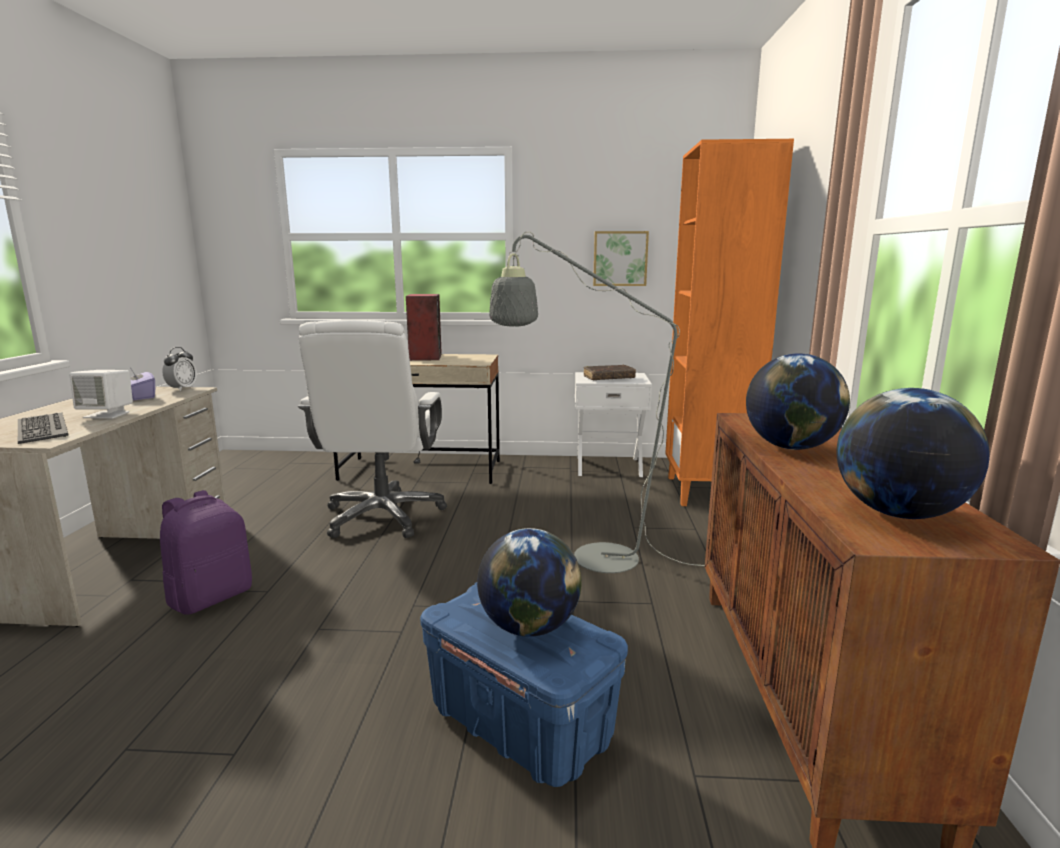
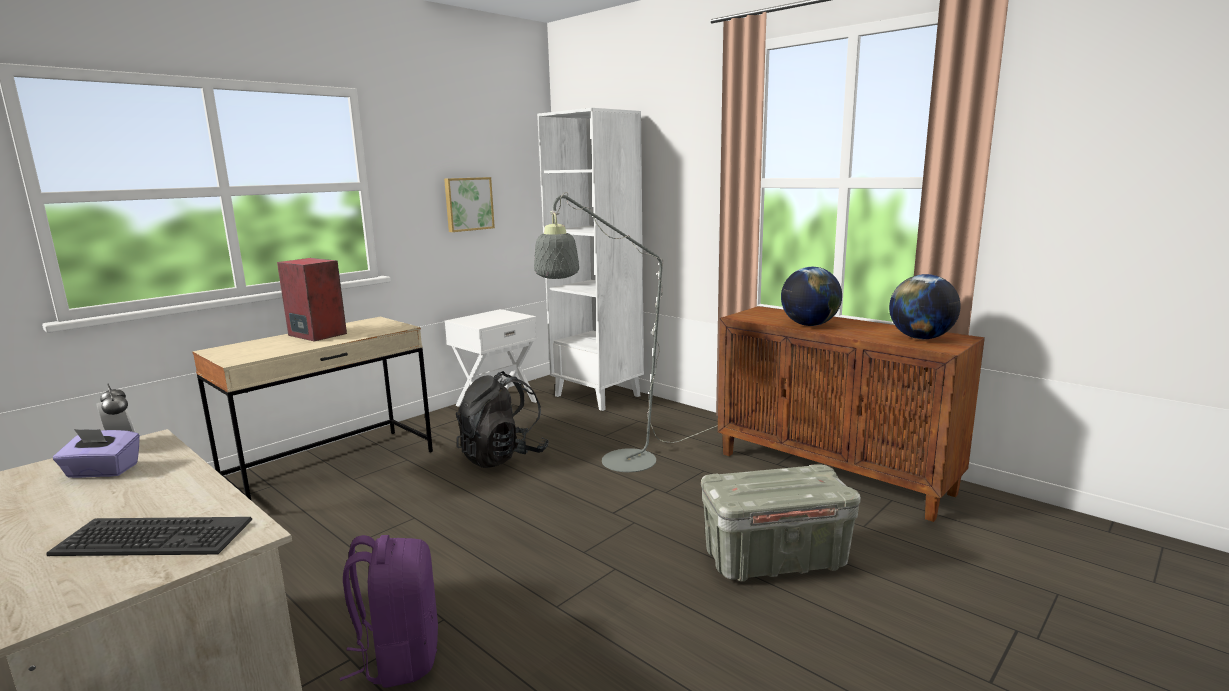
camera: 50 degrees left, 0 degrees up
white speaker [69,370,133,418] -> none
white office chair [298,319,447,538] -> none
blue storage box [420,582,628,787] -> grey storage box [701,464,861,582]
globe [477,528,582,637] -> none
brown book [583,365,636,381] -> none
orange bookcase [665,139,794,506] -> white bookcase [537,108,644,411]
none -> black backpack [456,371,549,468]

